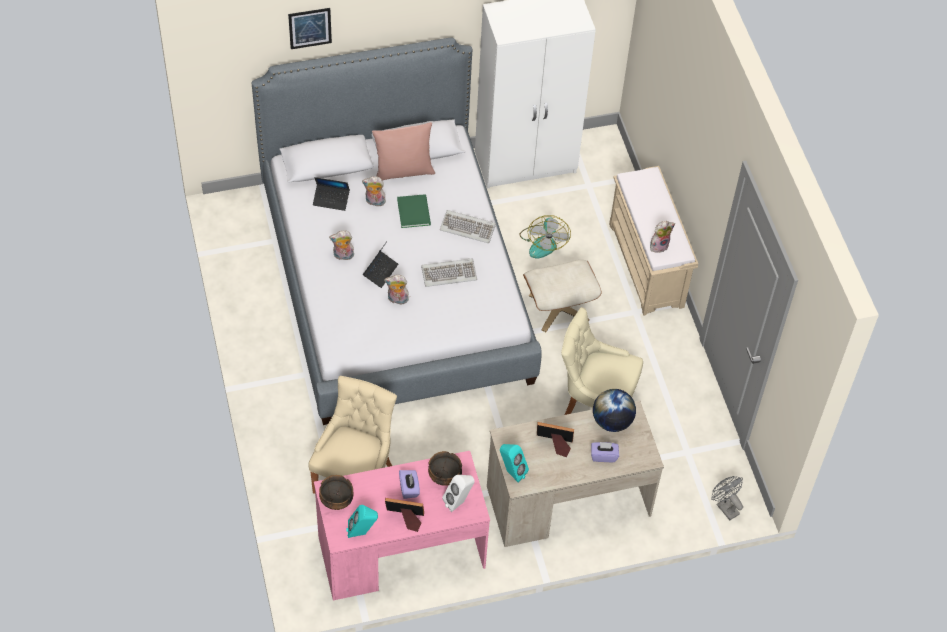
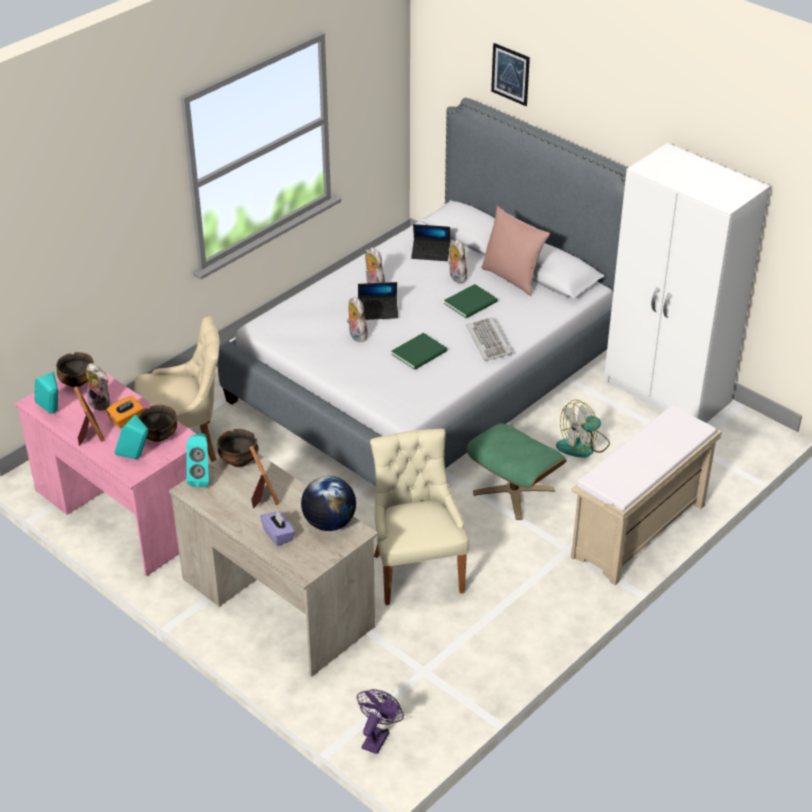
camera: 60 degrees right, 15 degrees down
laptop [313,177,350,211] -> laptop turned 60 degrees counterclockwise [411,224,451,261]
purple tissue box [399,470,420,499] -> orange tissue box [106,396,144,428]
keyboard [421,258,477,287] -> green book [391,333,447,370]
white speaker [442,475,474,512] -> turquoise speaker [115,415,148,459]
beige ottoman [523,260,601,332] -> green ottoman [466,423,567,520]
plush toy [650,221,675,253] -> plush toy moved to [86,363,110,411]
grey fan [711,476,743,520] -> purple fan [357,689,404,754]
none -> bowl [217,429,259,467]

